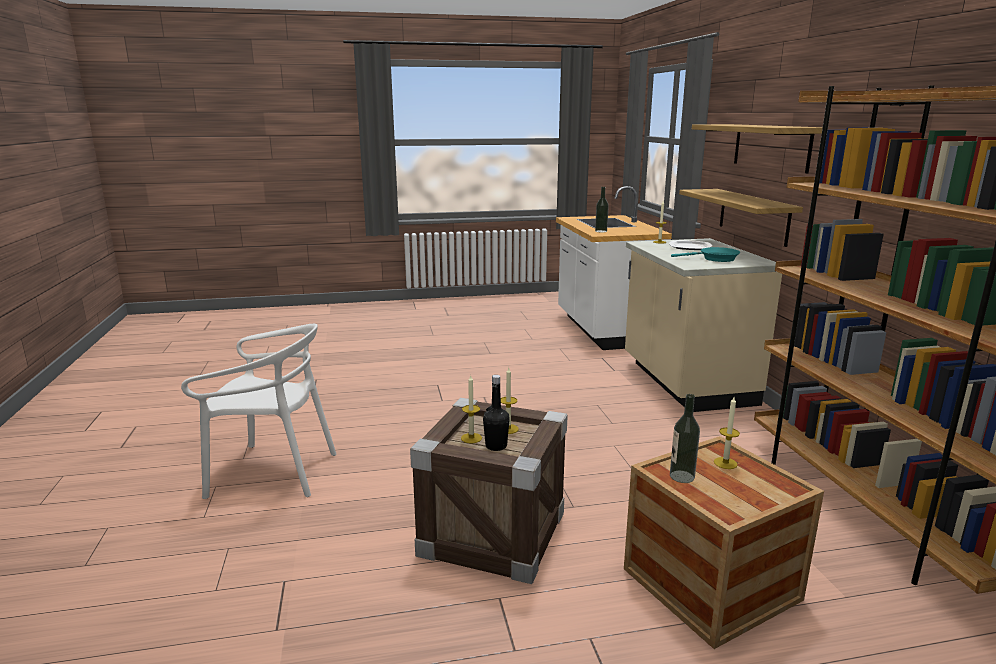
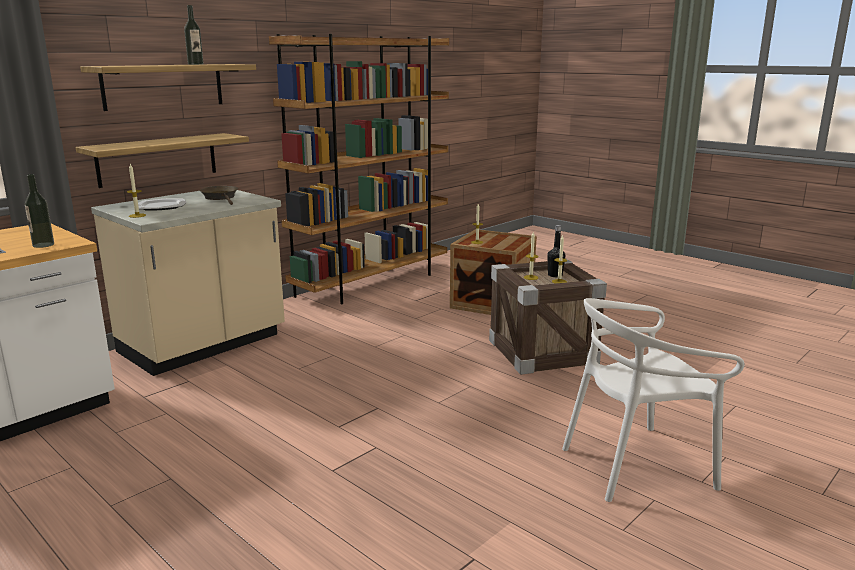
camera: 125 degrees left, 0 degrees up
white chair [181,324,337,499] -> white chair turned 75 degrees counterclockwise [562,298,745,502]
bottle [670,394,700,483] -> bottle moved to [184,5,204,65]
turquoise frying pan [671,247,740,262] -> brown frying pan [200,186,238,205]

